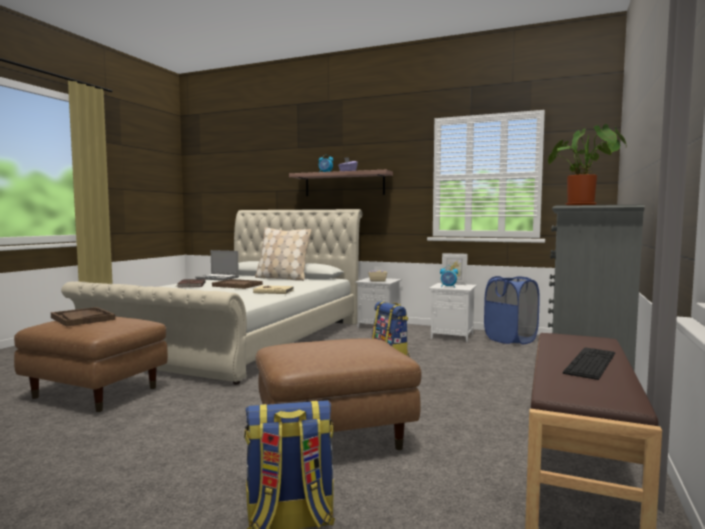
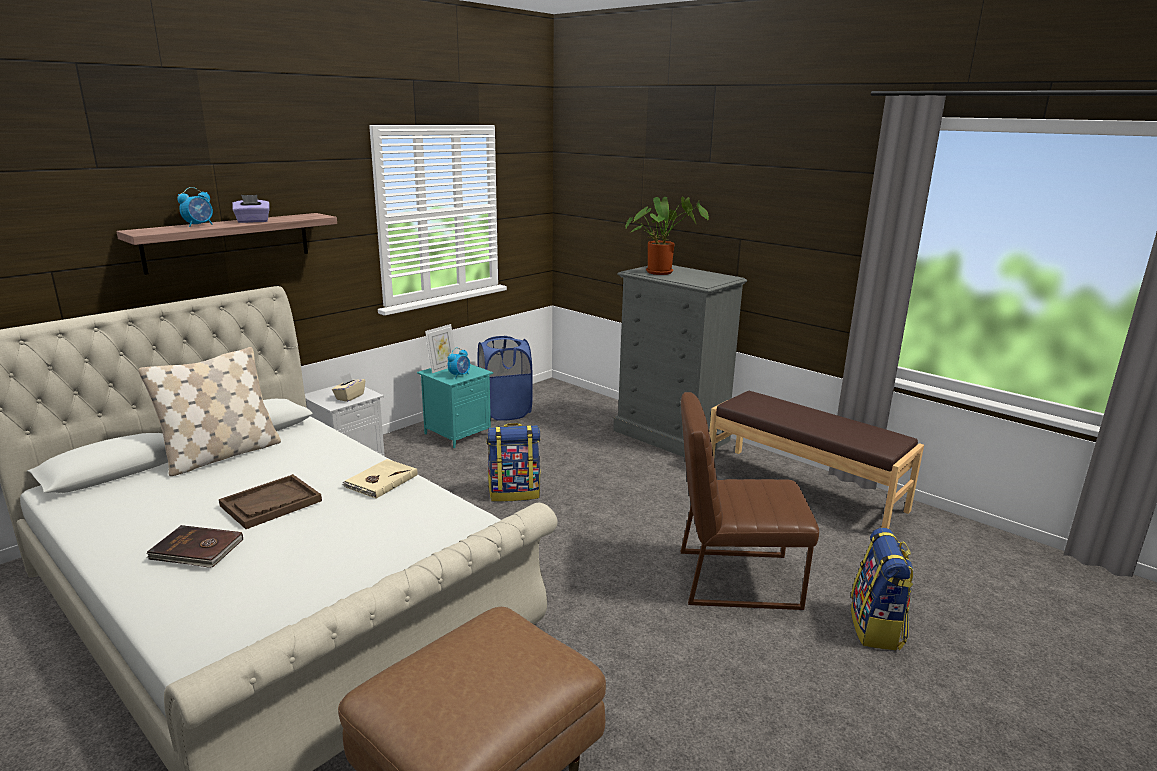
camera: 70 degrees left, 15 degrees up
brown tray [51,307,115,326] -> none
laptop [195,250,239,281] -> none
brown ottoman [255,339,421,451] -> brown chair [680,392,819,610]
white nightstand [429,283,477,342] -> turquoise nightstand [417,364,493,448]
keyboard [563,347,615,380] -> none

